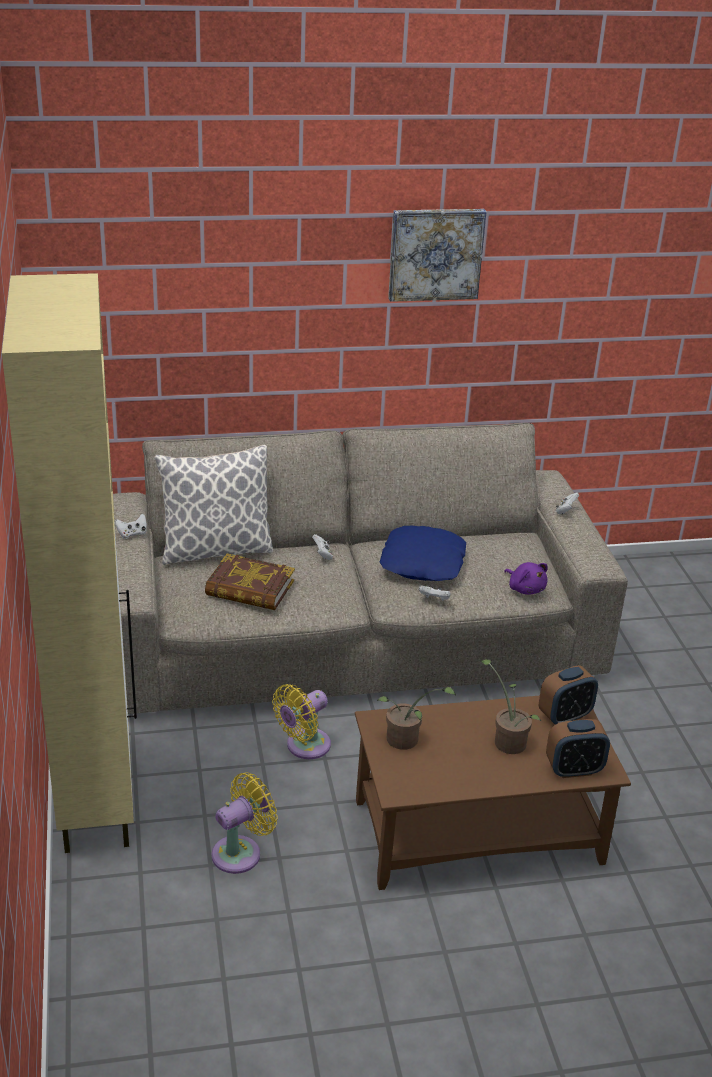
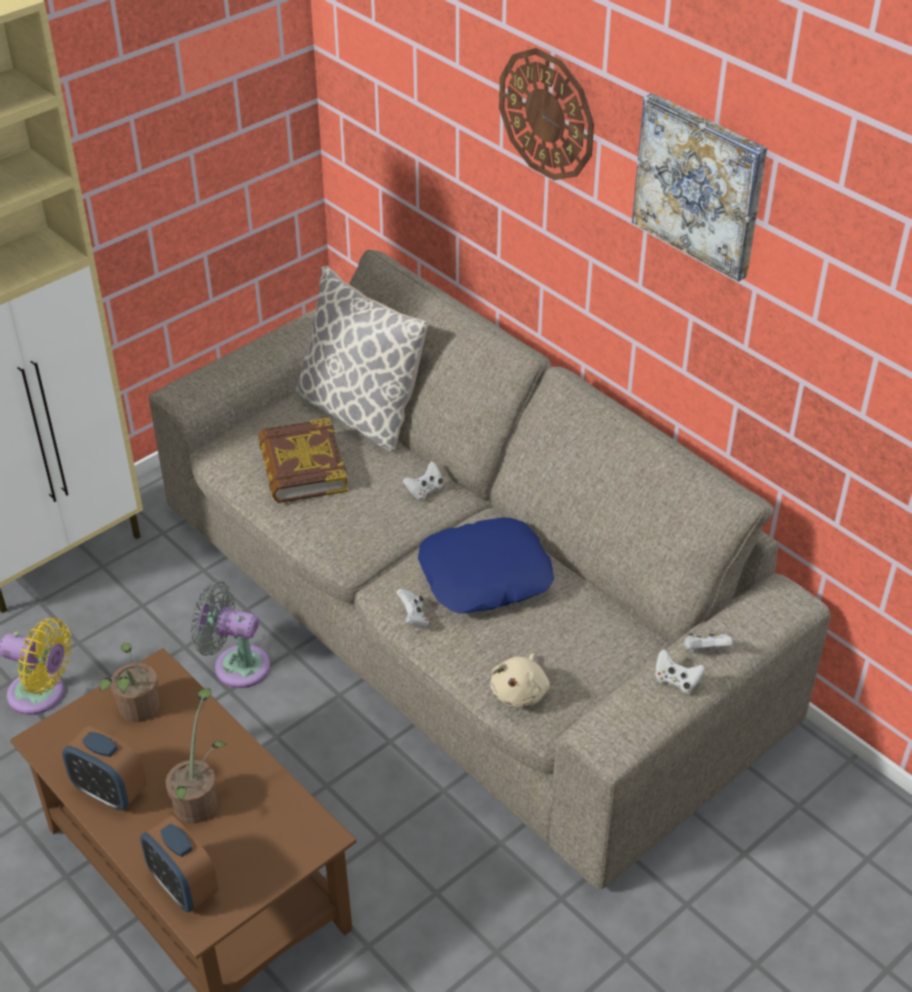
camera: 60 degrees right, 10 degrees up
white game controller [115,513,147,539] -> white game controller moved to [655,649,705,693]
yellow fan [272,684,331,759] -> grey fan [191,581,270,688]
purple plush toy [504,562,548,595] -> beige plush toy [491,653,550,707]
alarm clock [539,665,598,724] -> alarm clock moved to [62,726,147,810]
none -> wall clock [499,48,594,180]

